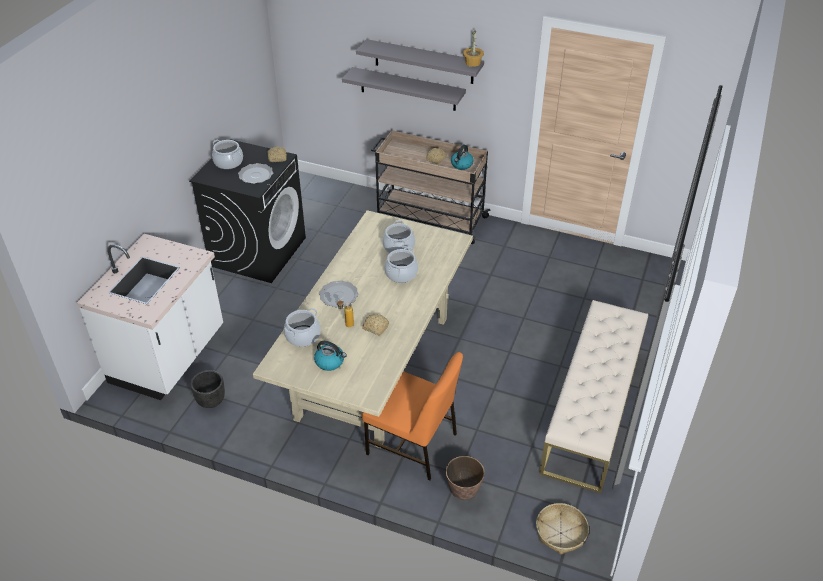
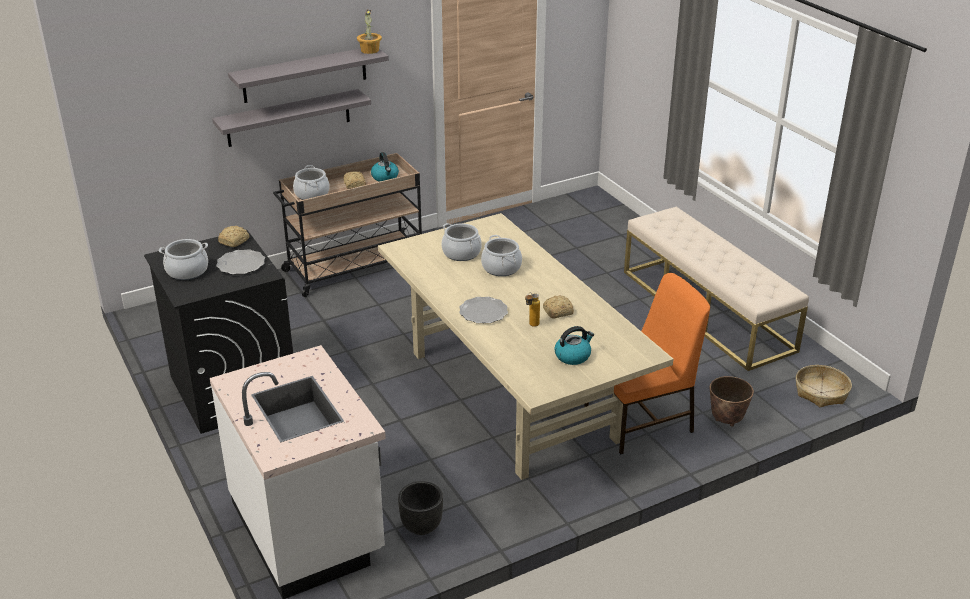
camera: 50 degrees left, 10 degrees down
cooking pot [284,308,321,347] -> cooking pot moved to [293,165,330,200]

